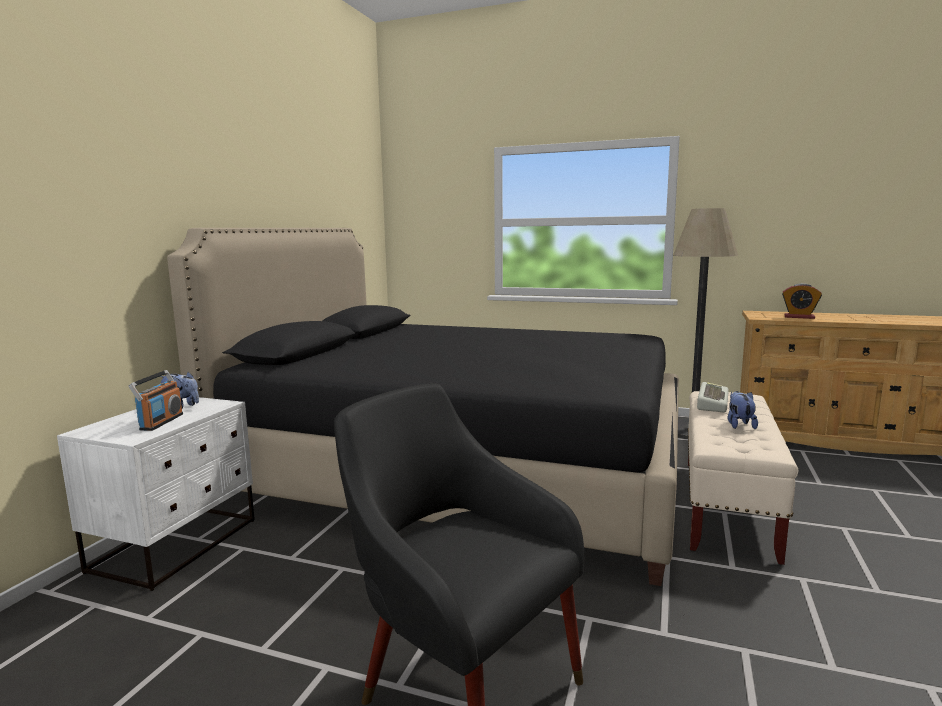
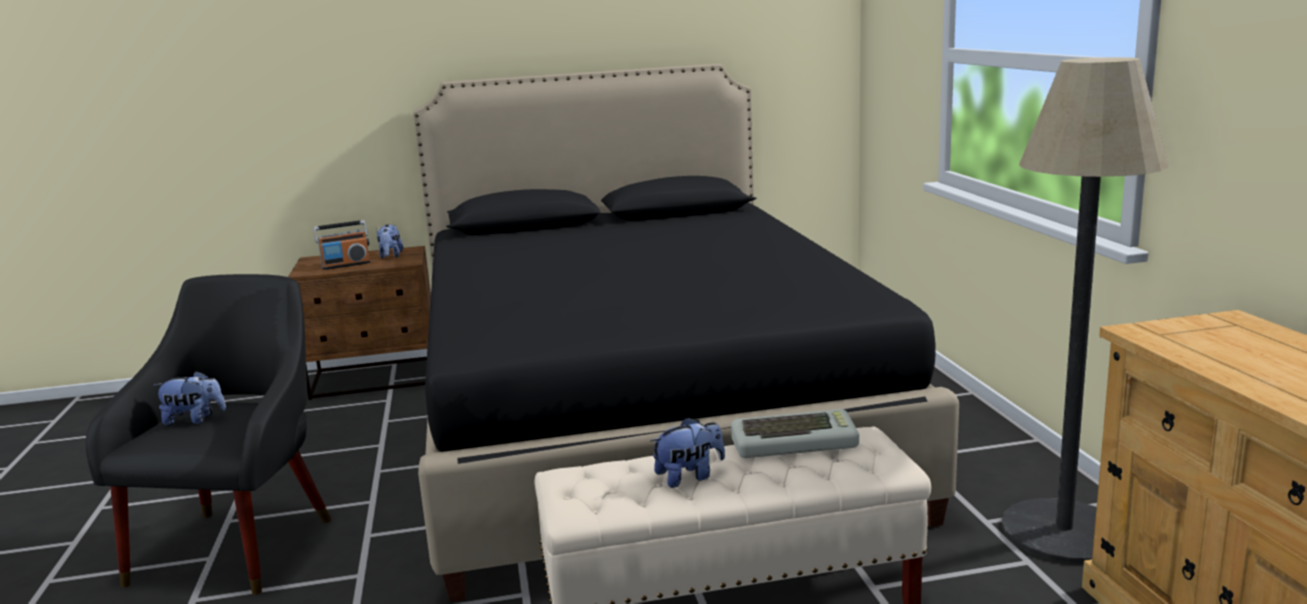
camera: 60 degrees right, 5 degrees up
white nightstand [57,397,255,591] -> brown nightstand [288,246,431,400]
alarm clock [782,283,822,319] -> none
none -> plush toy [153,371,226,426]

